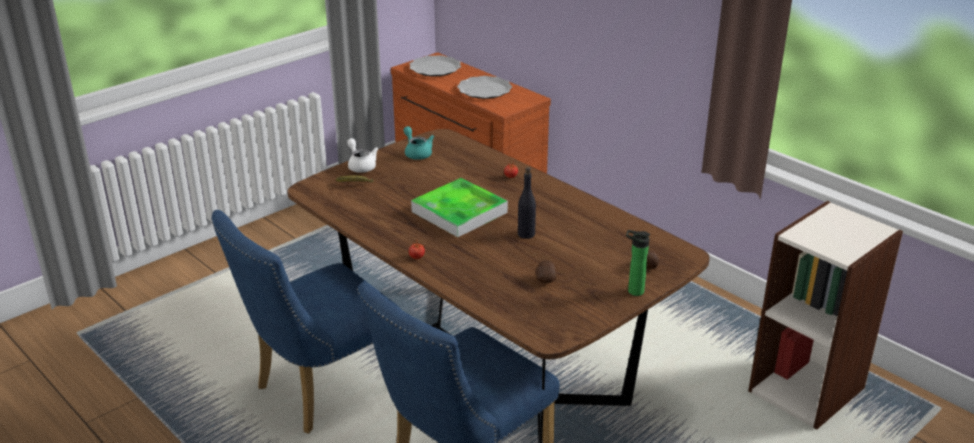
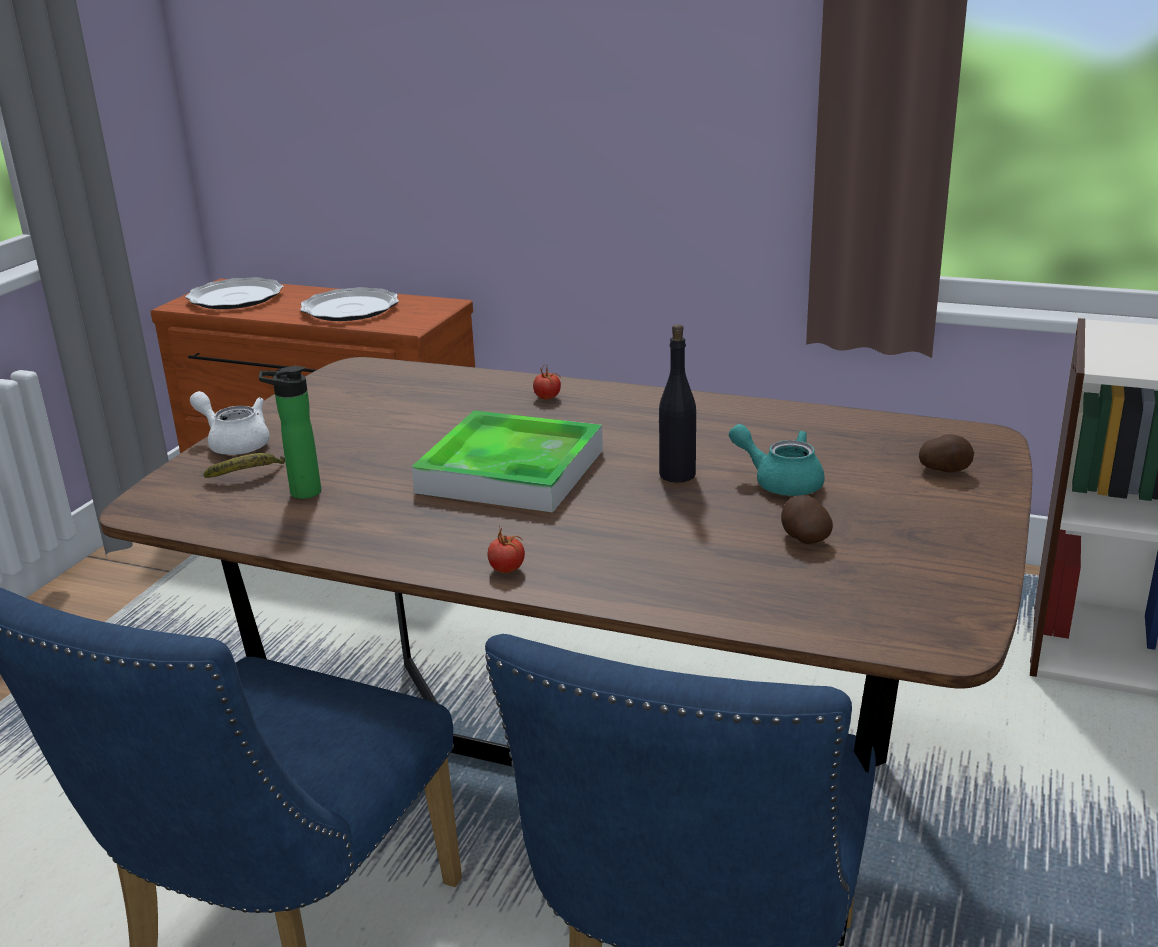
camera: 25 degrees left, 5 degrees down
turquoise teapot [404,126,434,160] -> turquoise teapot moved to [729,424,825,496]
bottle [626,230,650,296] -> bottle moved to [259,366,321,499]

